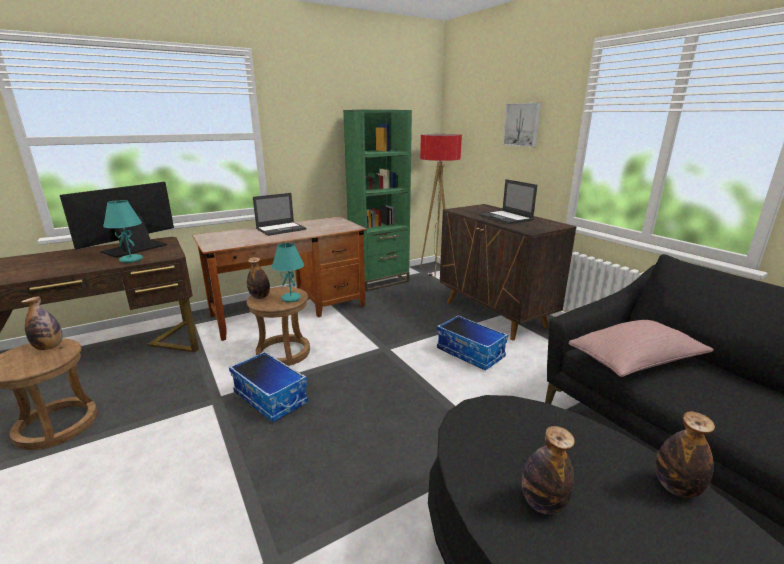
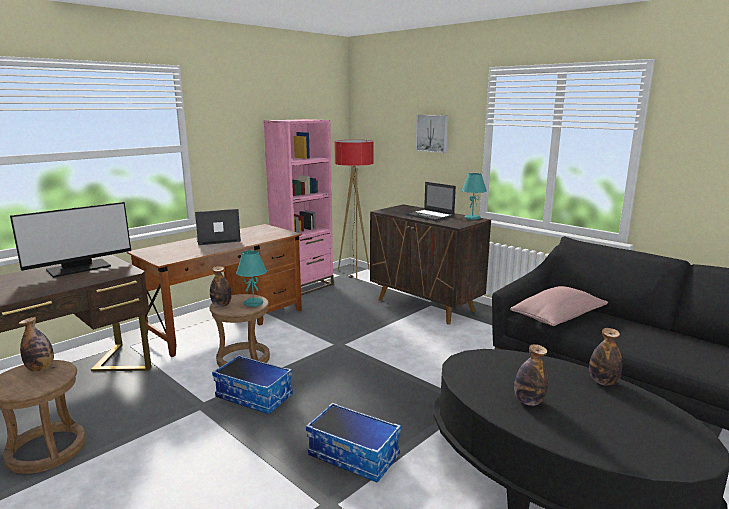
camera: 15 degrees left, 5 degrees down
monitor [60,182,174,258] -> monitor turned 150 degrees counterclockwise [10,202,131,278]
turquoise table lamp [103,200,143,263] -> turquoise table lamp moved to [461,173,487,220]
laptop [253,193,306,236] -> laptop turned 150 degrees counterclockwise [195,209,241,245]
green bookcase [343,110,412,291] -> pink bookcase [264,119,334,295]
storage box [437,315,508,370] -> storage box moved to [306,403,401,483]

